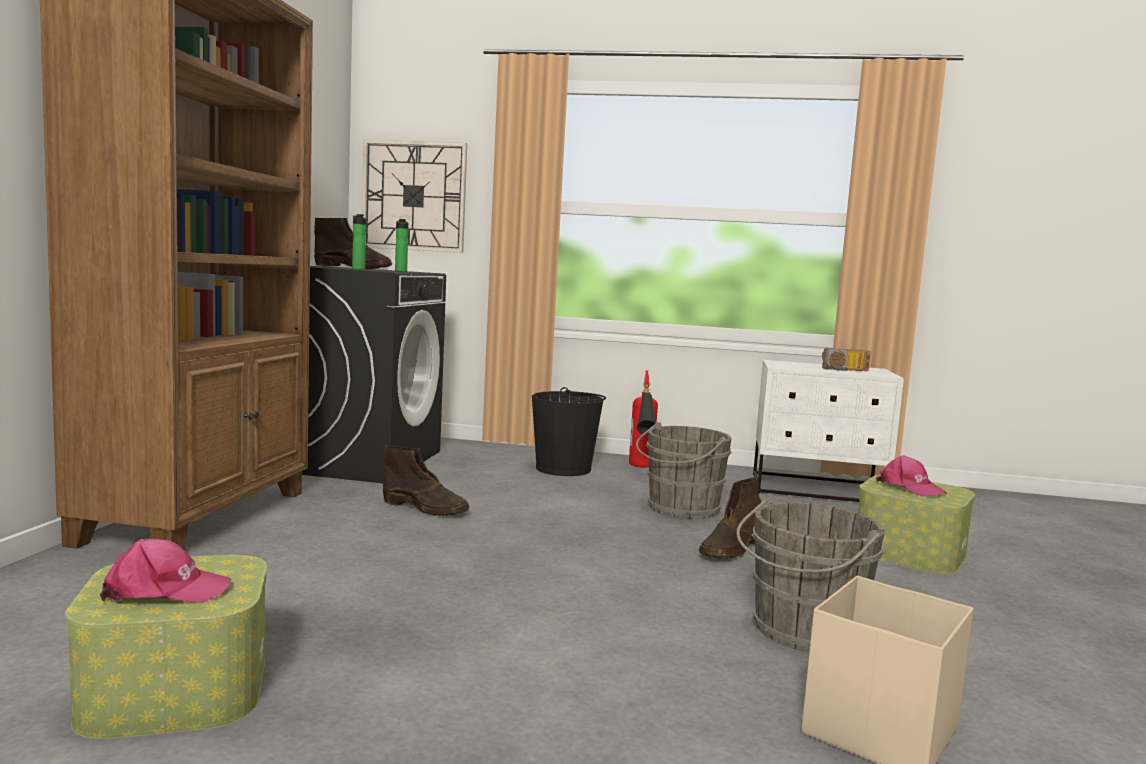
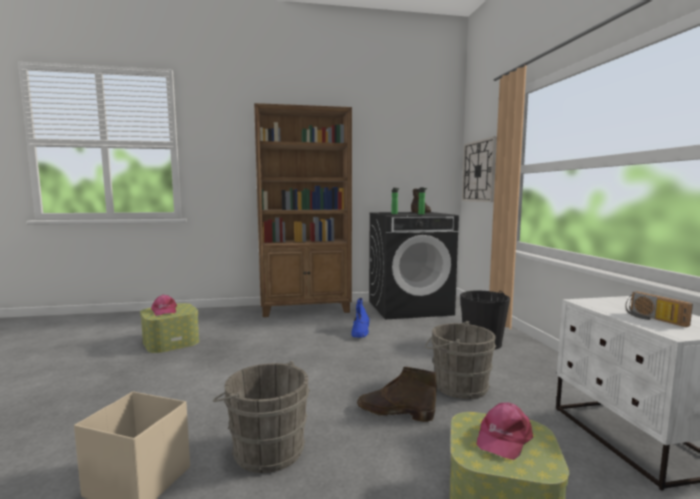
camera: 70 degrees right, 0 degrees up
brown boot [383,445,469,516] -> blue boot [351,298,369,338]
fire extinguisher [629,370,658,467] -> none

